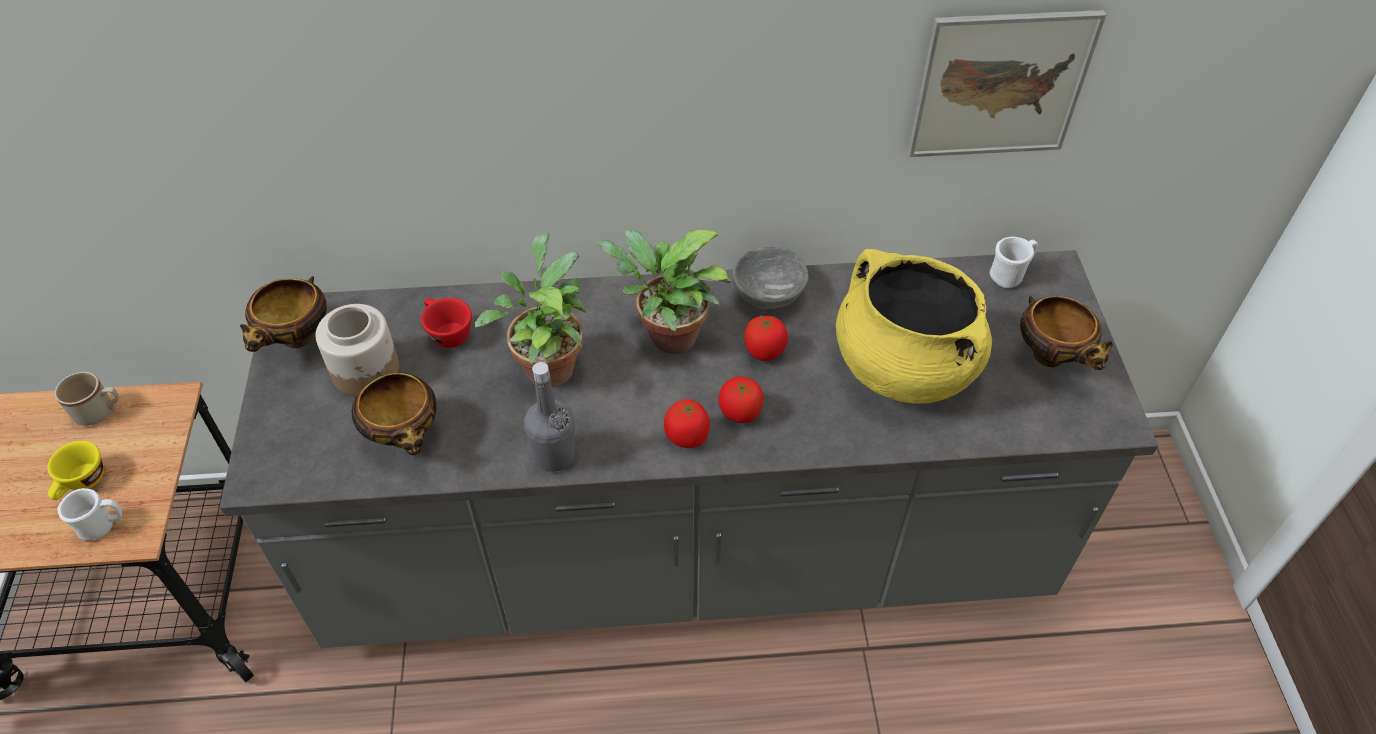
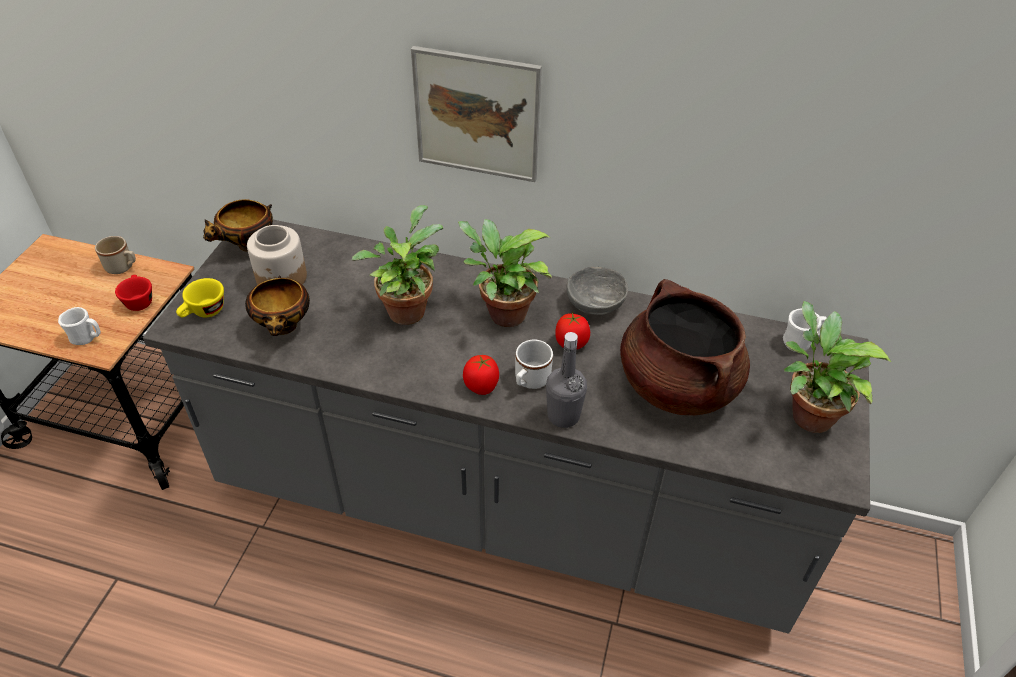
camera: 20 degrees right, 5 degrees down
yellow cup [47,441,104,500] -> yellow cup moved to [176,278,224,317]
red cup [421,298,472,348] -> red cup moved to [115,275,152,311]
grey bottle [524,362,575,472] -> grey bottle moved to [546,332,587,428]
tomato [718,377,764,423] -> white mug [515,340,553,389]
yellow cooking pot [836,249,992,404] -> brown cooking pot [620,279,750,415]
picture [908,10,1106,157] -> picture moved to [411,46,542,182]
bowl [1020,296,1112,370] -> potted plant [784,301,892,433]

